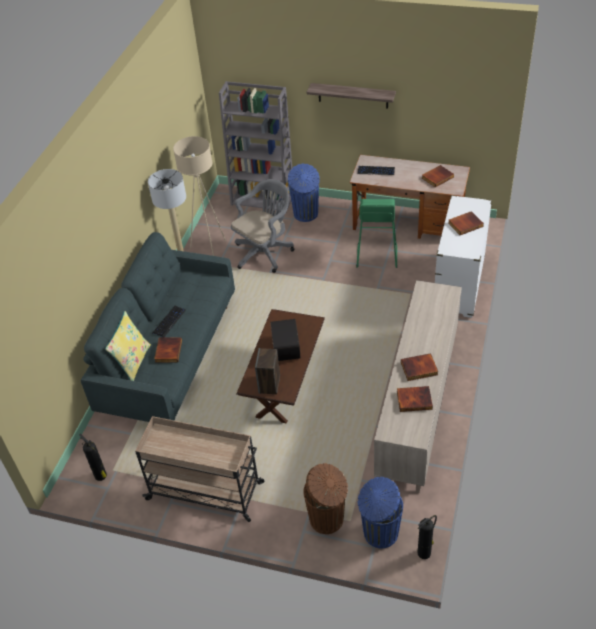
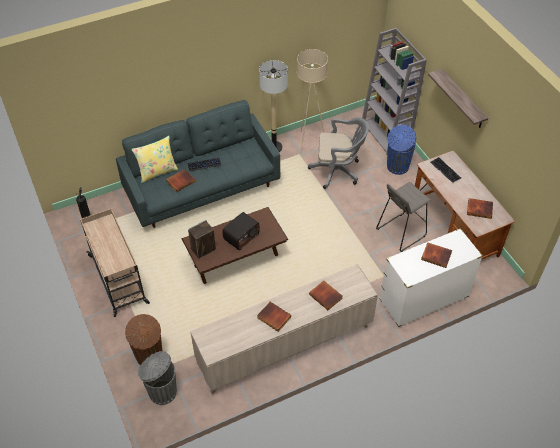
camera: 45 degrees right, 5 degrees up
green stool [356,199,397,268] -> grey stool [376,182,431,252]
blue trash can [358,477,403,548] -> grey trash can [138,351,177,405]
book [397,386,433,412] -> book moved to [309,281,343,310]
fire extinguisher [417,515,437,559] -> none

